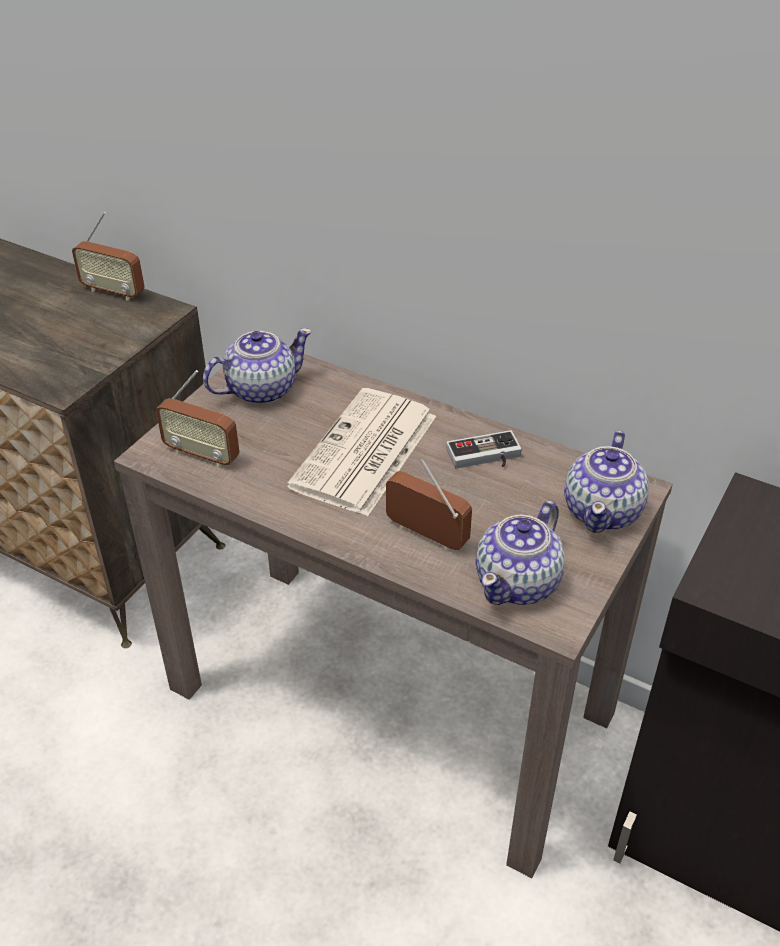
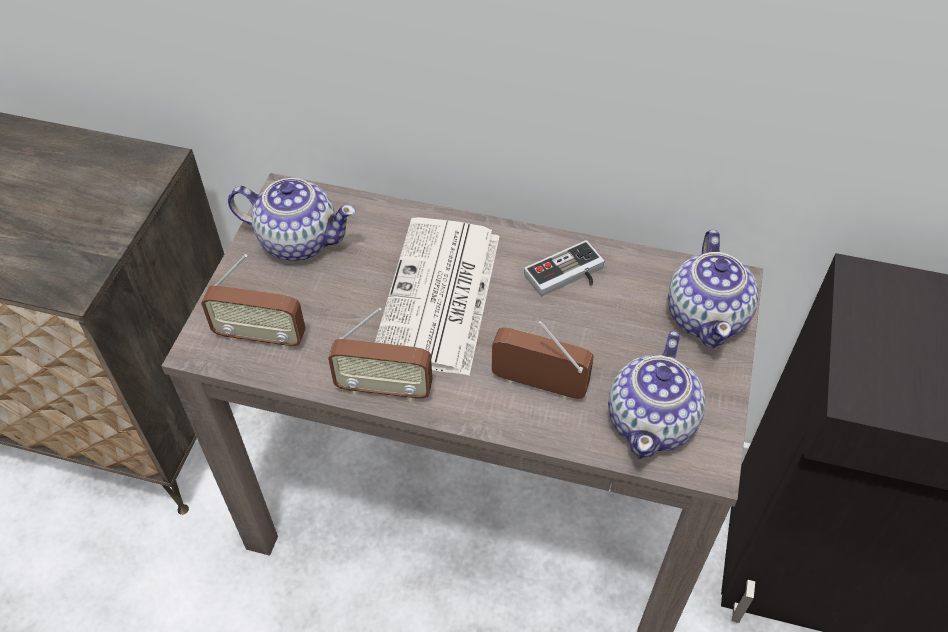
camera: 15 degrees left, 10 degrees up
radio [72,212,145,301] -> radio moved to [328,308,432,402]
teapot [203,328,312,404] -> teapot turned 60 degrees clockwise [228,178,356,261]

